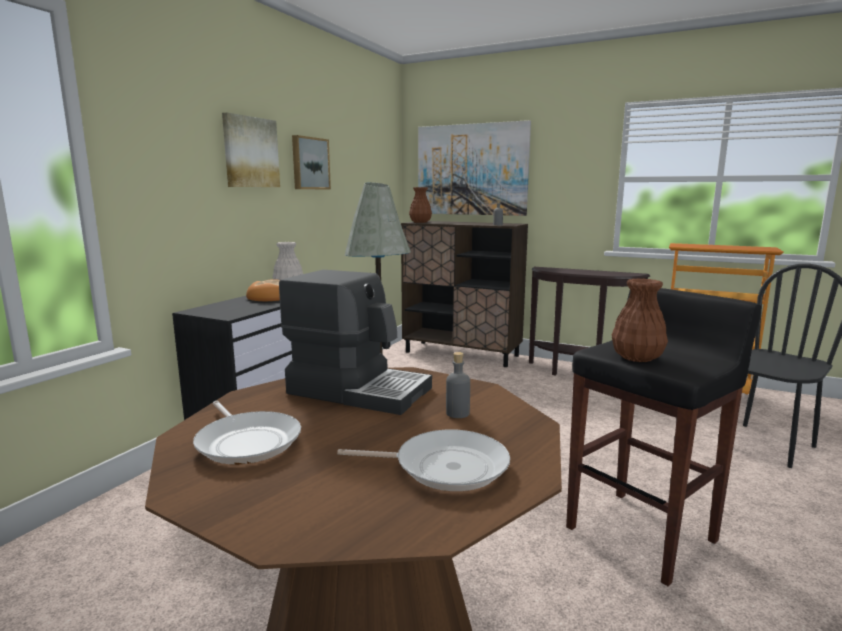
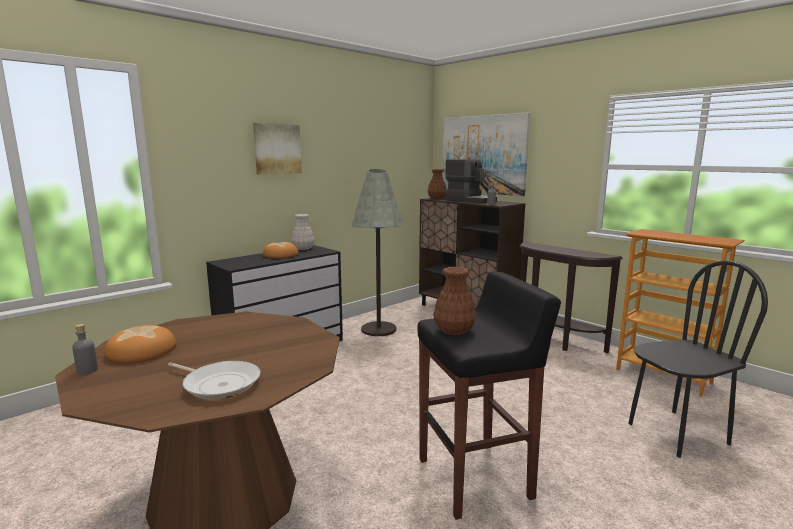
camera: 20 degrees right, 0 degrees up
frying pan [193,401,301,464] -> bread [104,325,176,363]
coffee machine [279,270,432,415] -> coffee machine moved to [445,159,497,204]
picture [292,135,331,189] -> none
grey bottle [446,352,470,418] -> grey bottle moved to [72,324,98,375]

